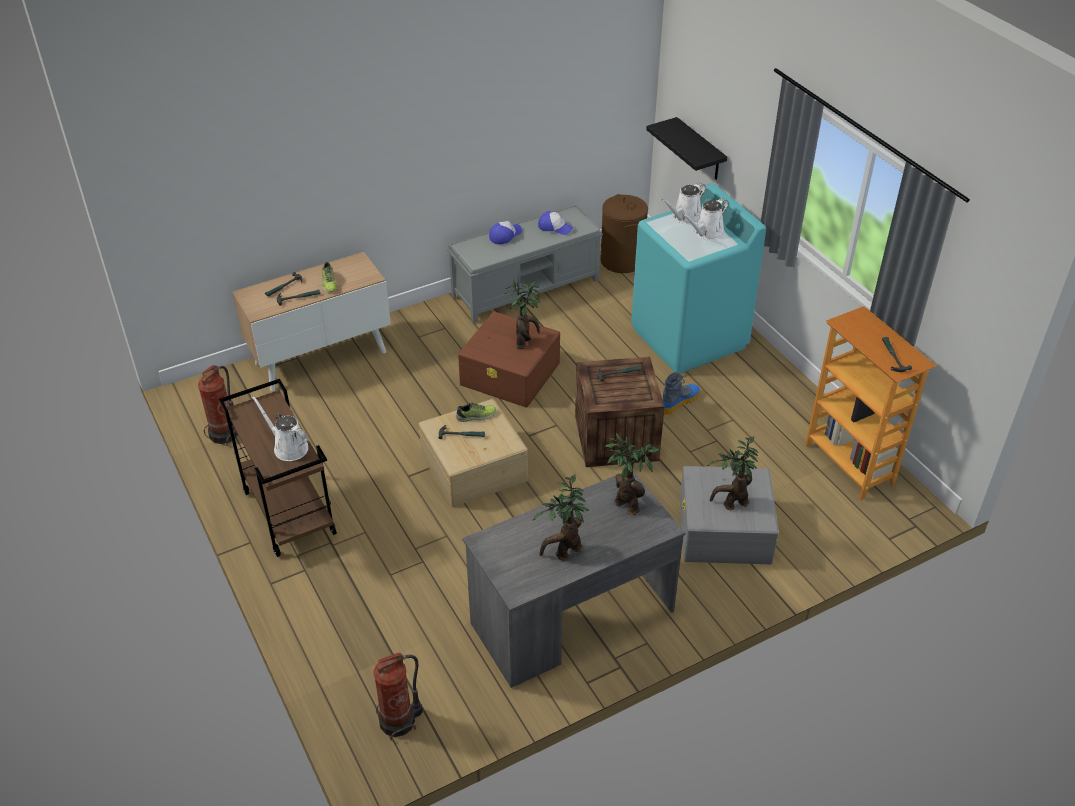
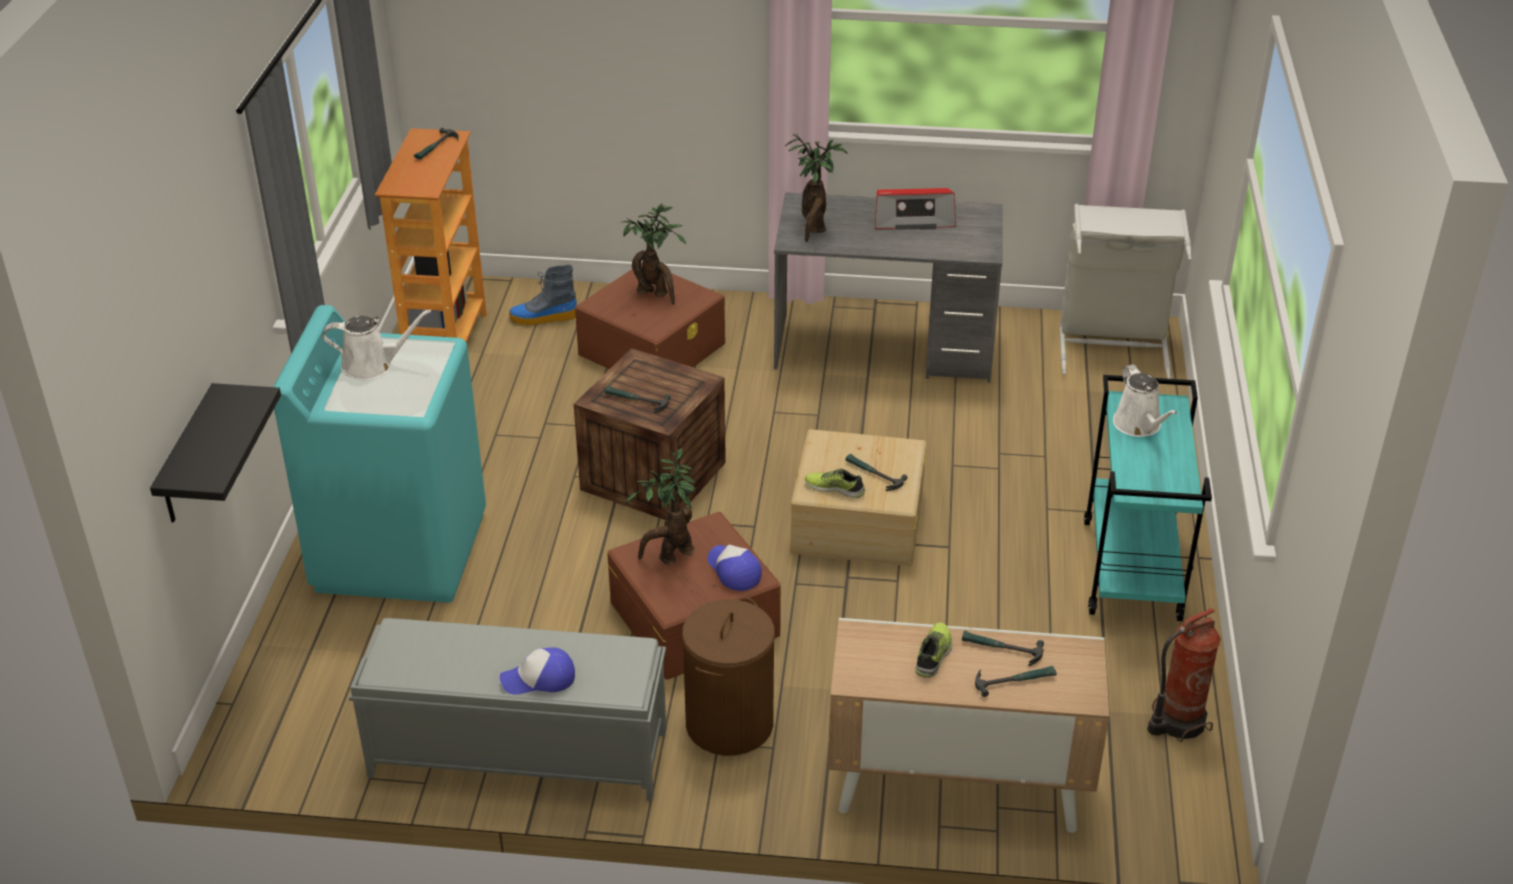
camera: 145 degrees left, 5 degrees down
brown cart [219,379,337,557] -> turquoise cart [1084,375,1212,621]
fire extinguisher [373,653,423,740] -> grey laundry basket [1060,204,1192,379]
potted plant [533,474,589,561] -> radio [875,188,956,230]
cap [538,211,574,235] -> cap moved to [708,545,762,591]
brown laundry basket [600,194,648,273] -> brown laundry basket moved to [682,598,775,756]
white watering can [661,183,706,224] -> none
boot [662,372,700,415] -> boot moved to [509,265,577,326]
grey storage box [680,466,779,564] -> brown storage box [575,262,725,369]

